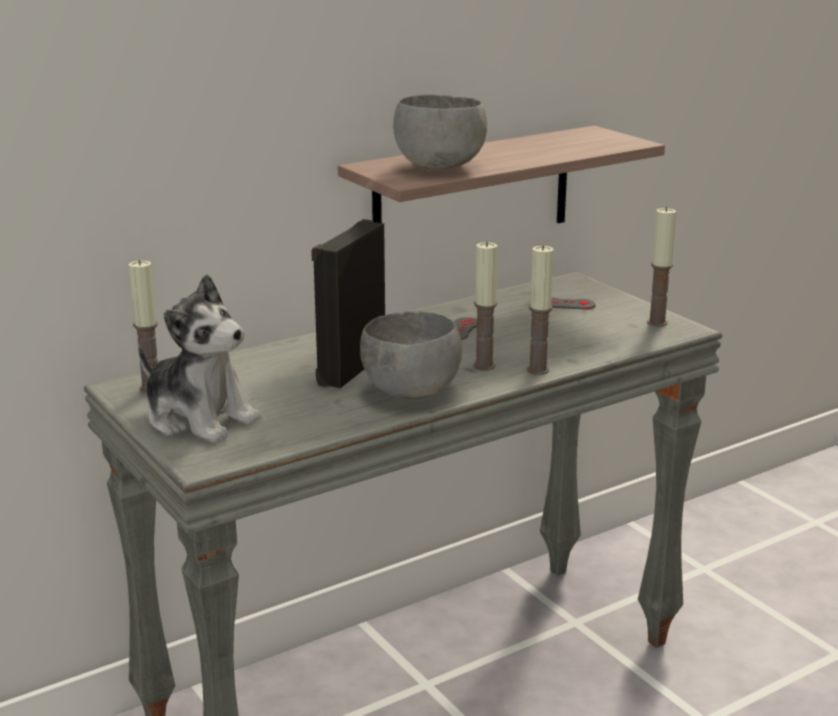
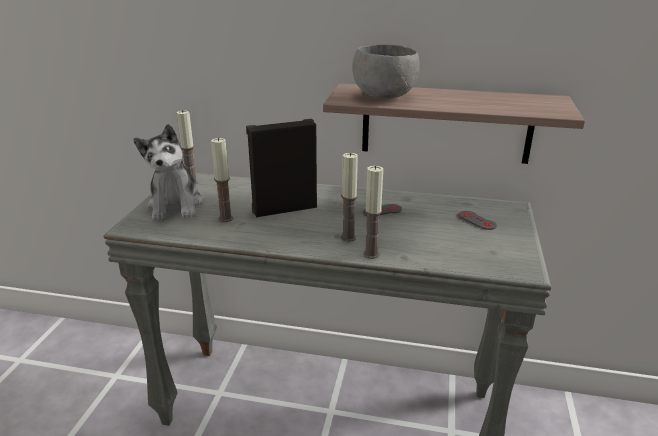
camera: 45 degrees right, 5 degrees up
grey bowl [360,311,462,399] -> none
candle [647,207,676,327] -> candle moved to [211,137,233,222]

